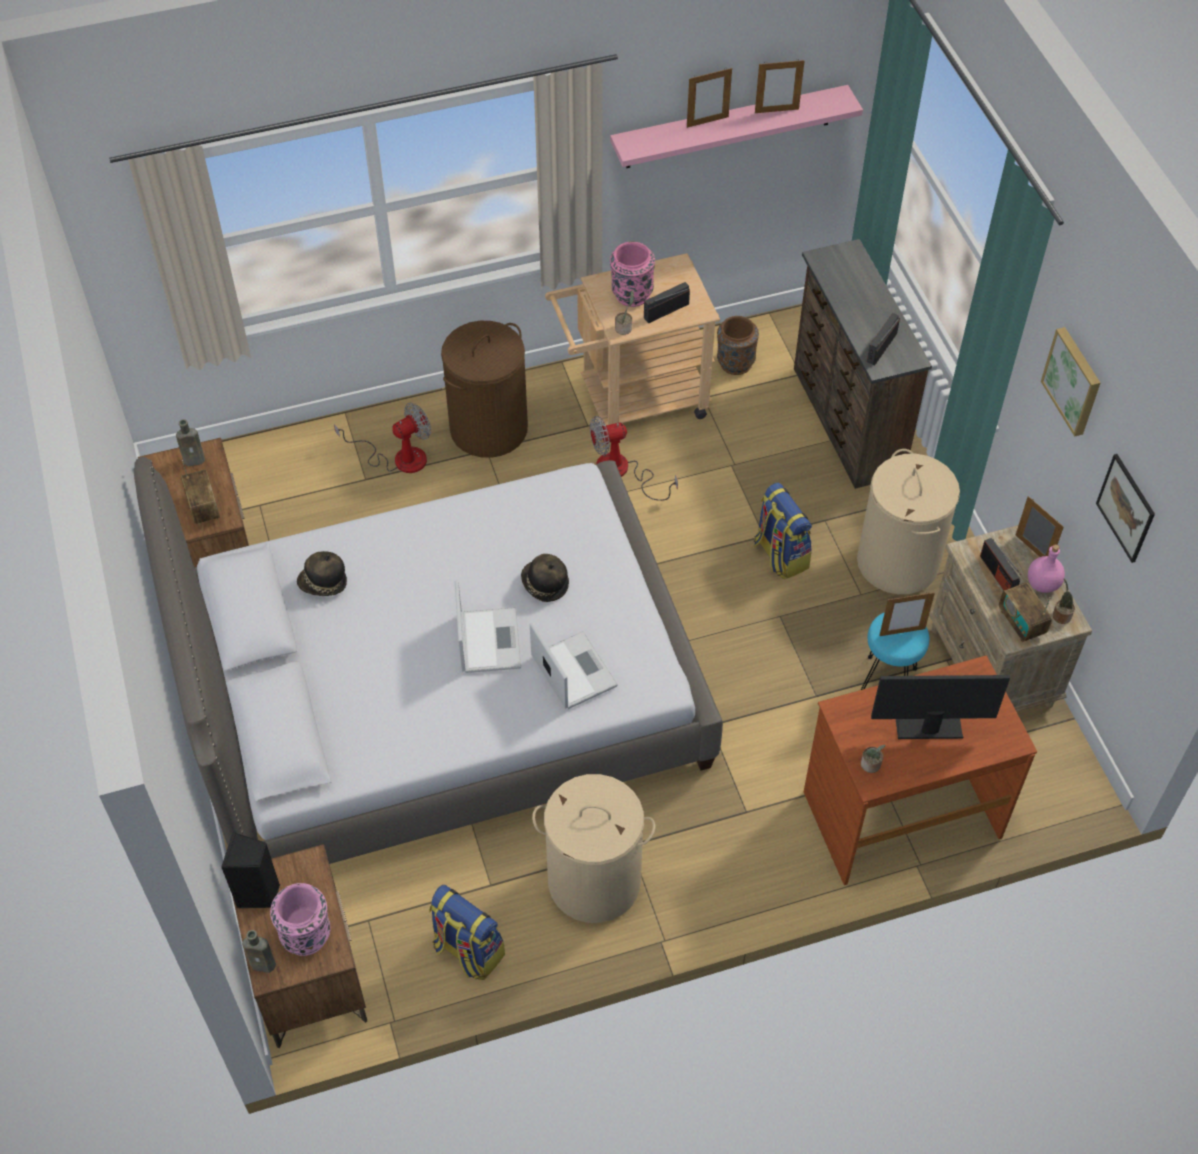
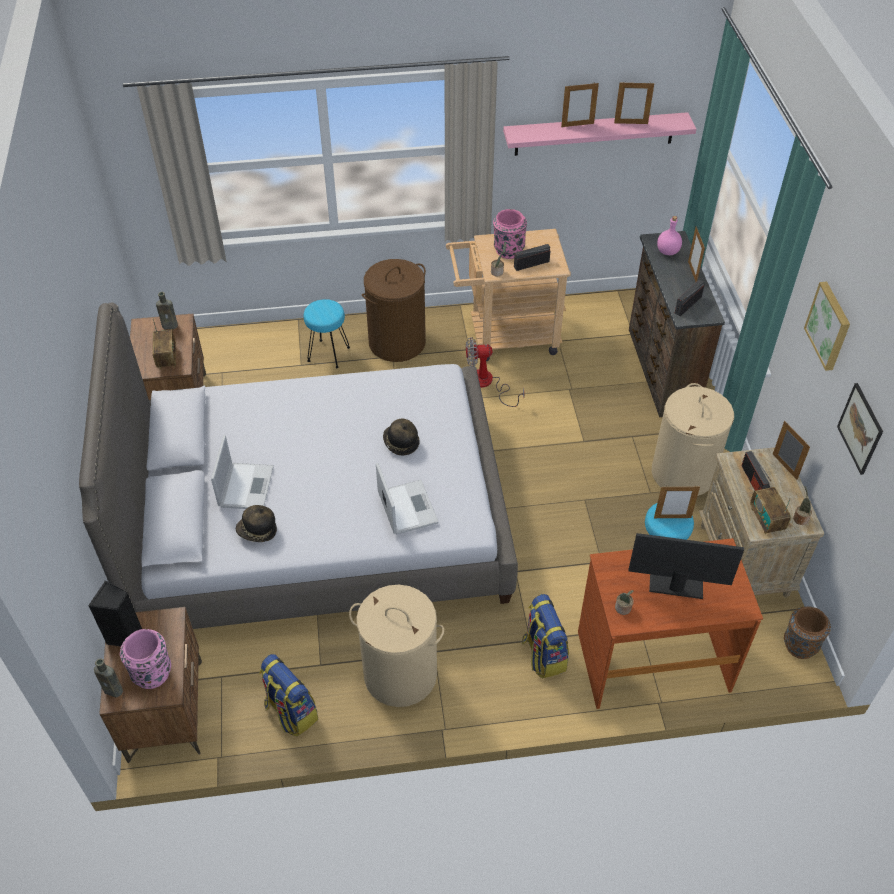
camera: 10 degrees right, 5 degrees down
hat [297,551,347,596] -> hat moved to [236,505,277,542]
fan [334,403,431,473] -> turquoise stool [304,299,350,368]
laptop [455,580,521,673] -> laptop moved to [211,435,274,509]
brown vase [717,316,759,375] -> brown vase moved to [784,607,831,659]
backpack [754,482,812,580] -> backpack moved to [522,594,569,679]
pink bottle [1028,544,1065,593] -> pink bottle moved to [657,216,682,255]
none -> picture frame [688,226,705,282]

